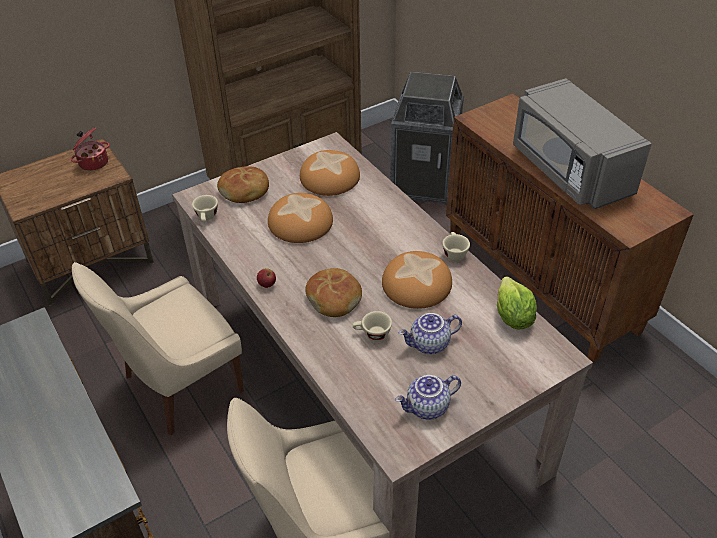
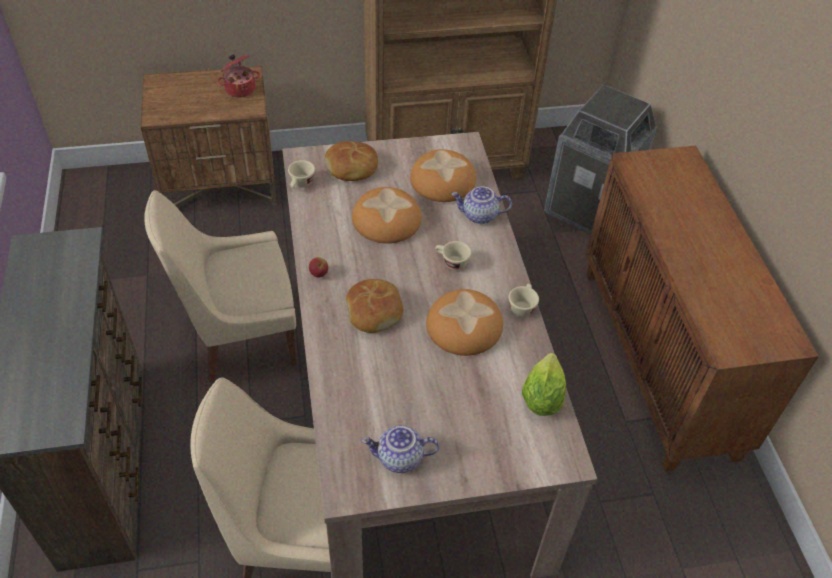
camera: 20 degrees right, 5 degrees up
beige cup [353,311,392,342] -> beige cup moved to [435,241,471,270]
teapot [399,313,462,354] -> teapot moved to [451,186,512,224]
grey microwave [513,78,652,209] -> none

